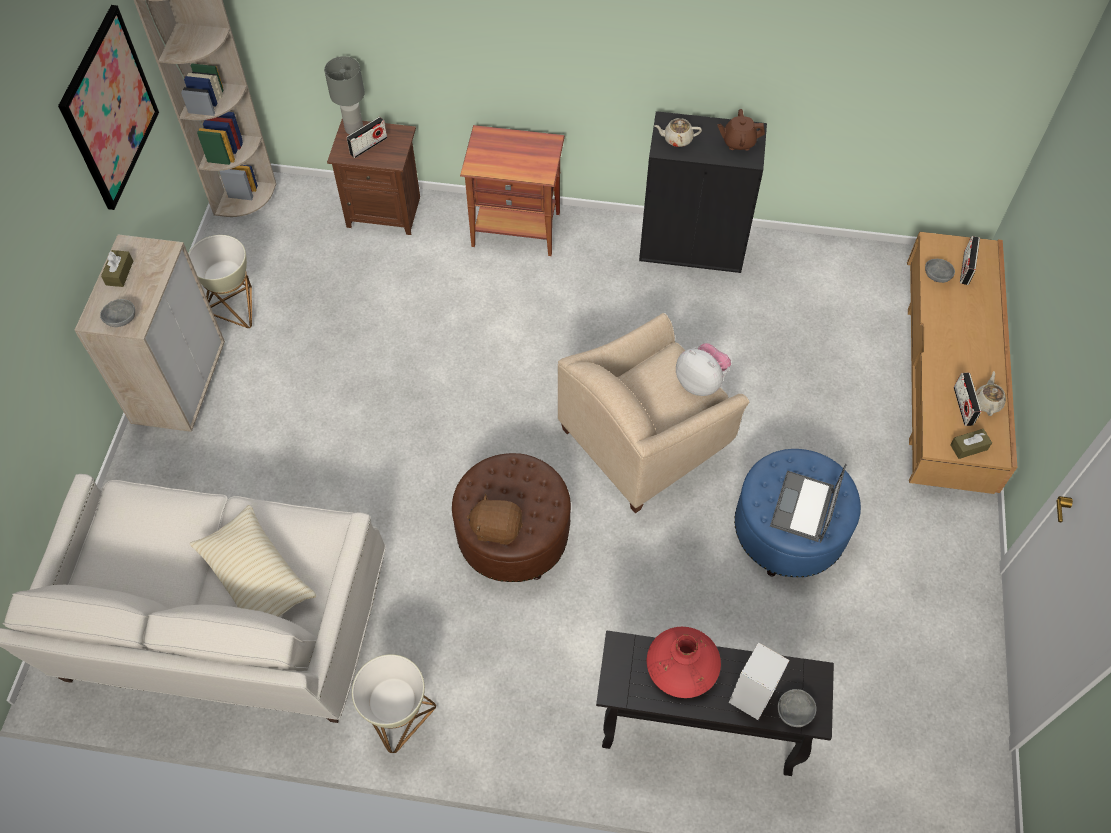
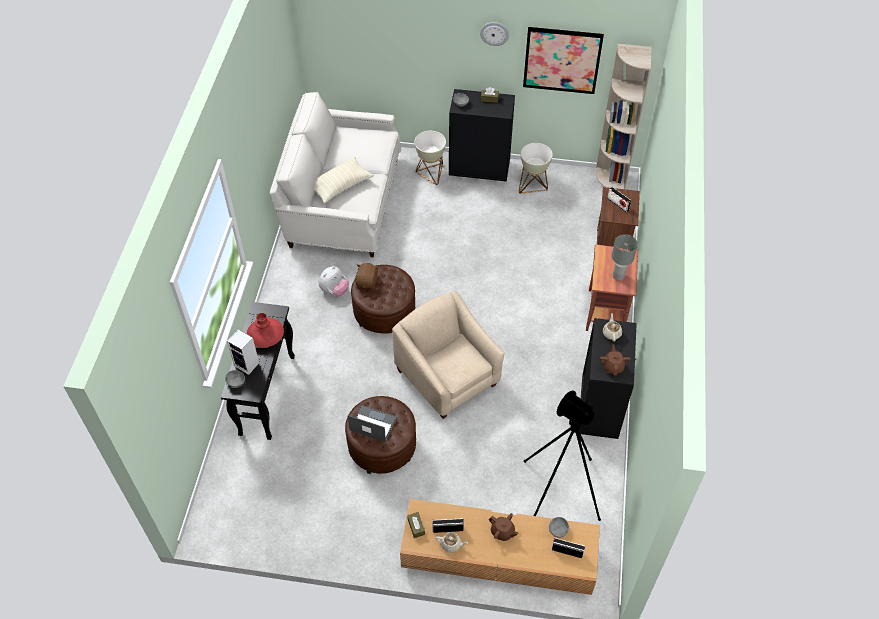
camera: 90 degrees right, 5 degrees down
beige cabinet [74,234,225,432] -> black cabinet [449,89,515,182]
grey table lamp [324,56,365,134] -> grey table lamp moved to [612,234,638,281]
planter [352,654,436,753] -> planter moved to [414,131,446,185]
plush toy [676,343,731,396] -> plush toy moved to [319,266,349,296]
blue ottoman [734,449,861,577] -> brown ottoman [345,396,416,474]
none -> wall clock [480,22,509,46]
none -> brown teapot [489,513,518,541]
none -> black floor lamp [524,390,601,521]

